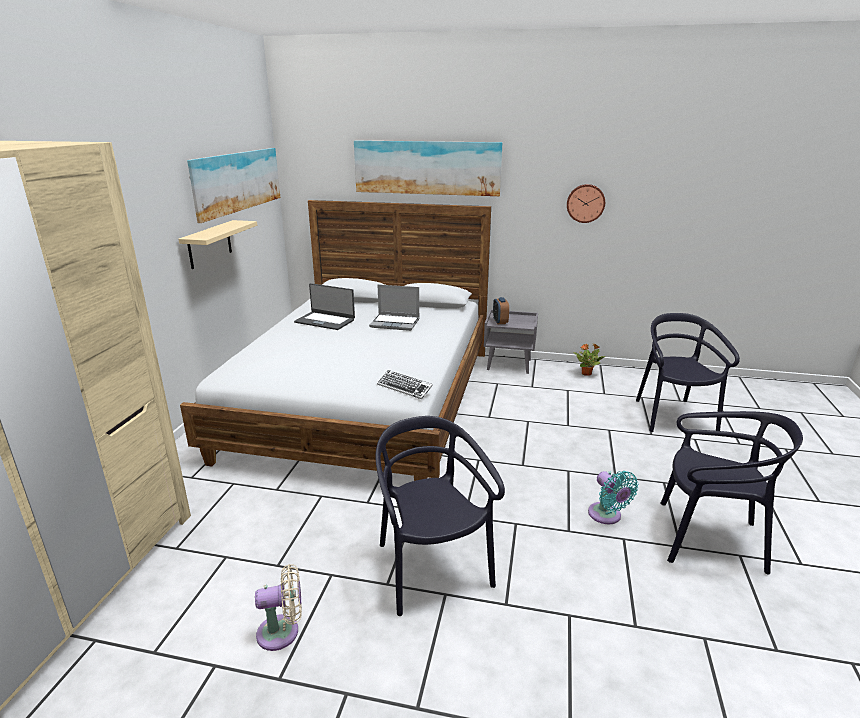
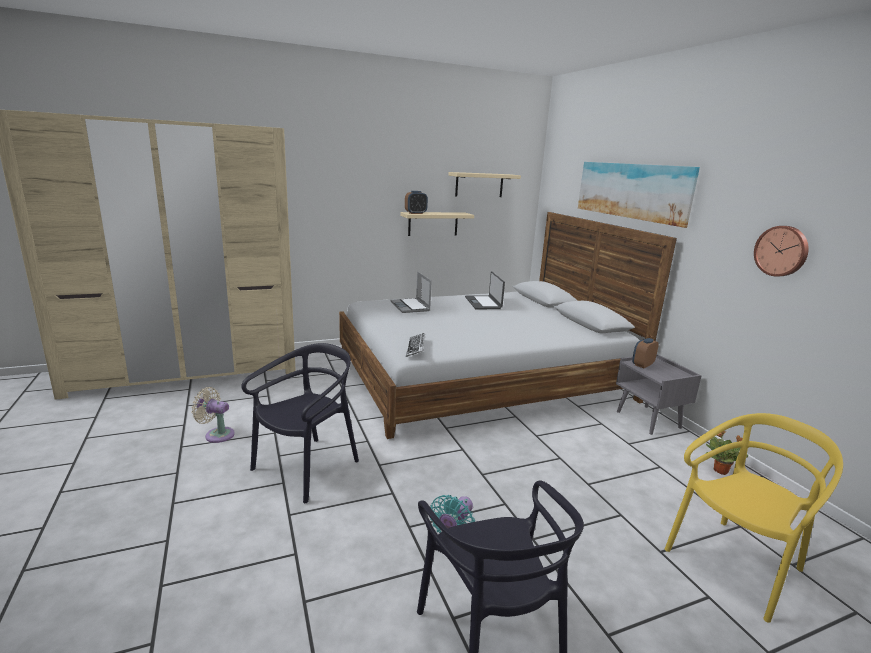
camera: 55 degrees right, 5 degrees down
picture [187,148,280,223] -> beige shelf [448,172,521,197]
beige fan [255,564,302,651] -> beige fan turned 150 degrees clockwise [192,387,235,443]
laptop [369,285,420,331] -> laptop moved to [390,271,432,313]
black chair [636,313,740,432] -> yellow chair [665,413,843,623]
none -> alarm clock [405,191,428,214]

